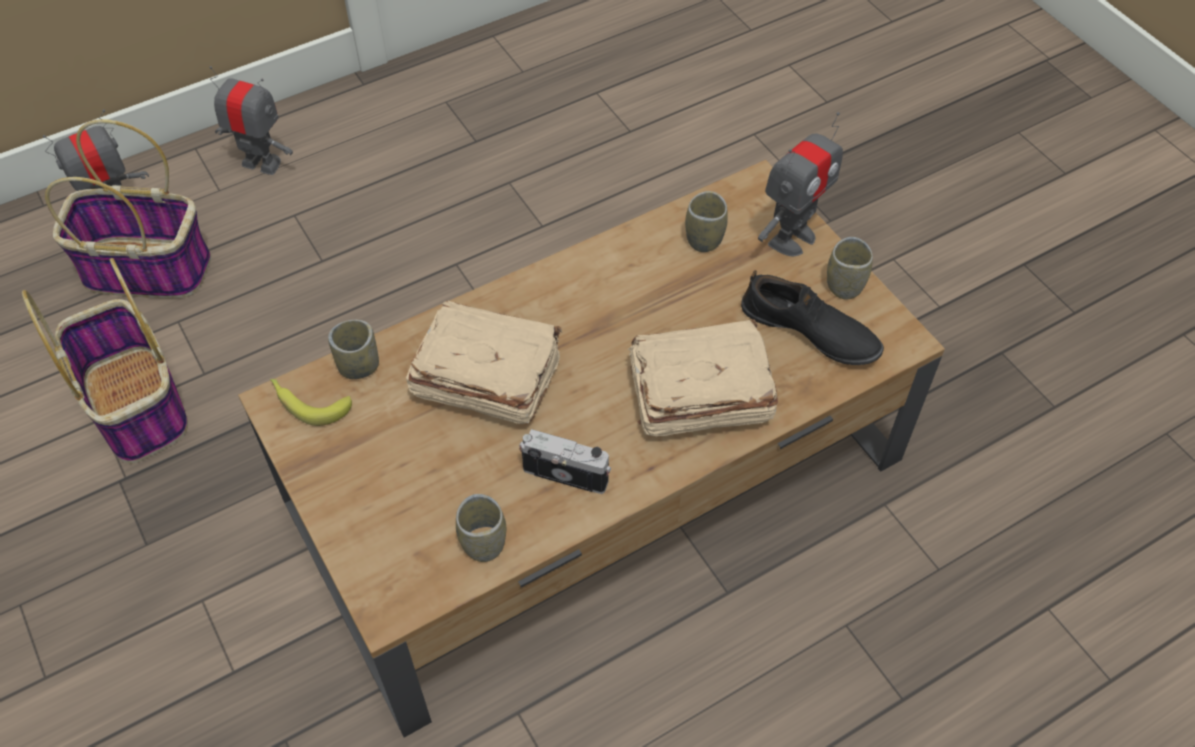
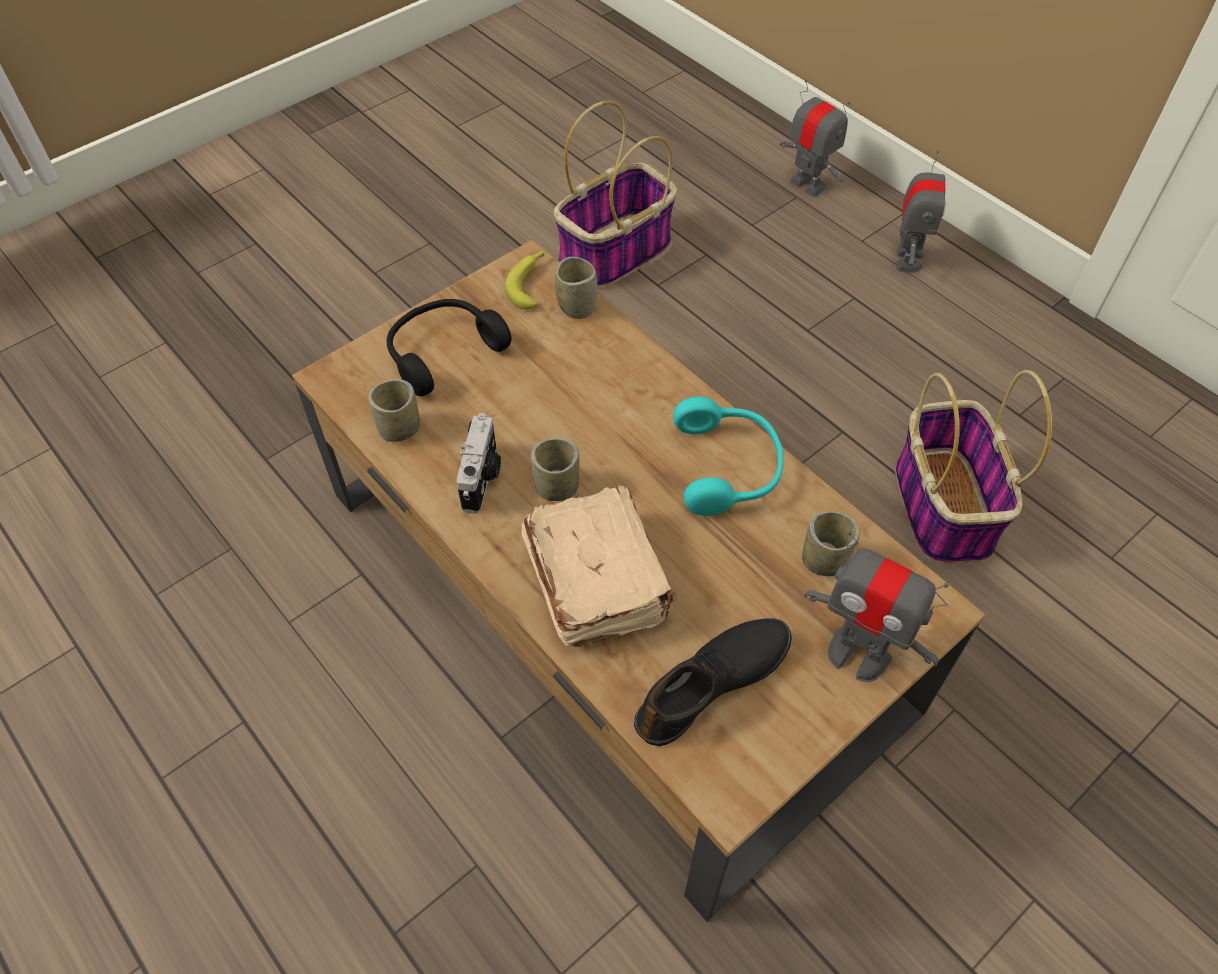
camera: 80 degrees right, 0 degrees up
basket [45,119,211,298] -> basket moved to [895,370,1052,564]
beige book [406,300,562,424] -> none
black shoe [741,270,884,365] -> black shoe turned 150 degrees counterclockwise [634,618,792,746]
cup [827,237,873,300] -> cup moved to [531,438,579,501]
none -> black headphones [387,299,511,396]
none -> turquoise headphones [673,397,784,516]

